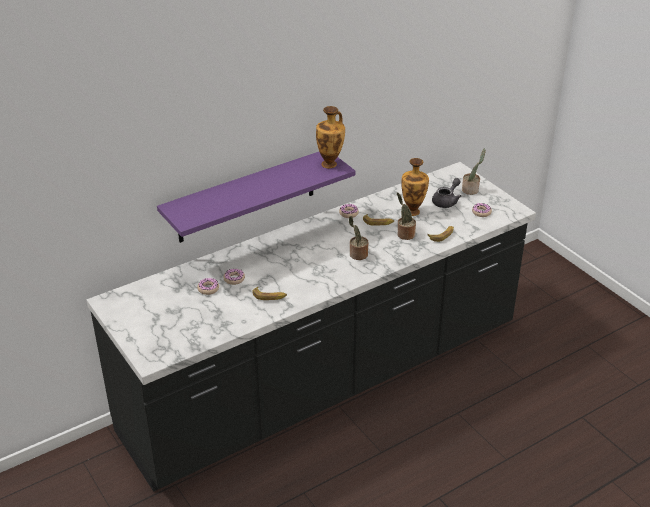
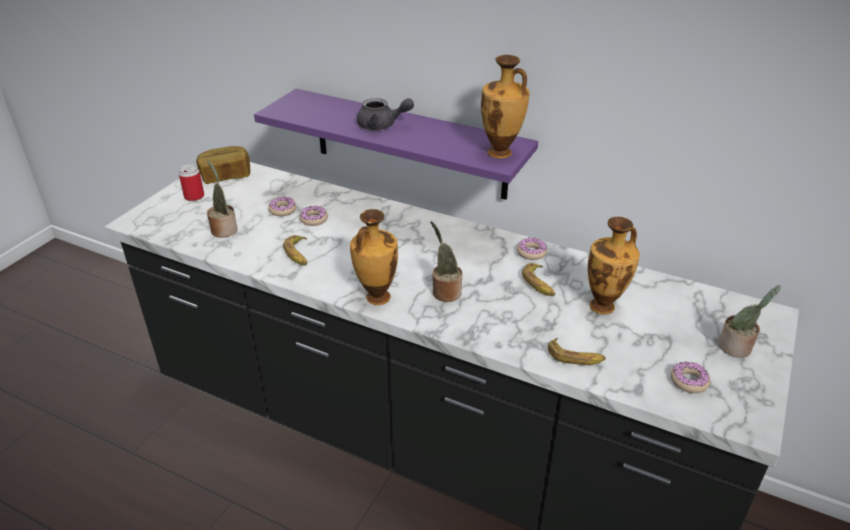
camera: 60 degrees right, 0 degrees up
potted plant [397,192,416,240] -> potted plant moved to [207,160,237,238]
grey teapot [432,178,461,208] -> grey teapot moved to [357,98,414,130]
none -> can [179,164,204,201]
none -> bread [196,146,250,184]
none -> vase [350,209,398,305]

